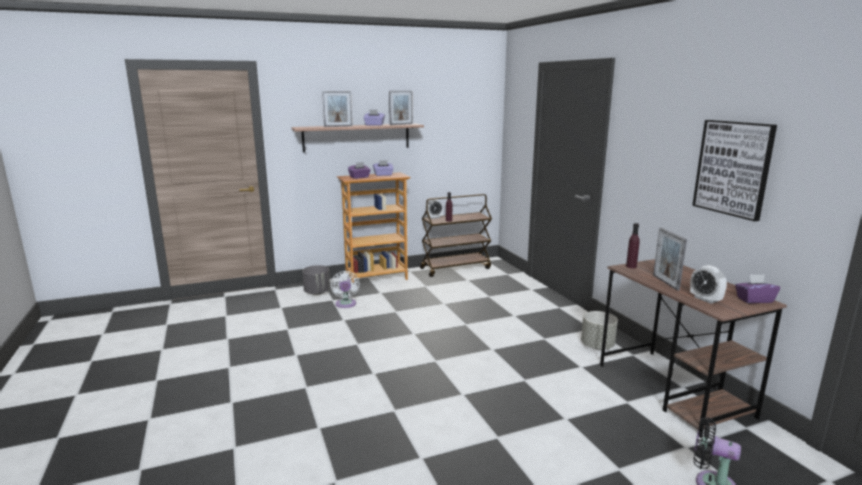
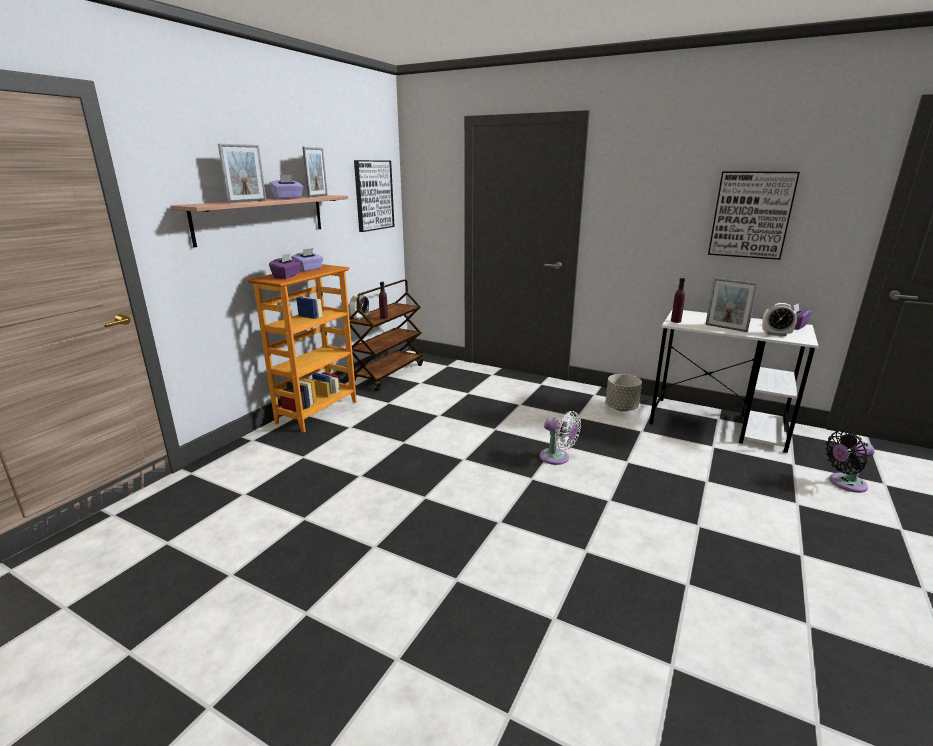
camera: 40 degrees left, 5 degrees up
grey planter [302,265,330,295] -> none
white fan [330,271,360,308] -> white fan moved to [540,411,581,465]
brown desk [600,259,787,438] -> white desk [649,309,818,453]
none -> picture [354,160,395,232]

